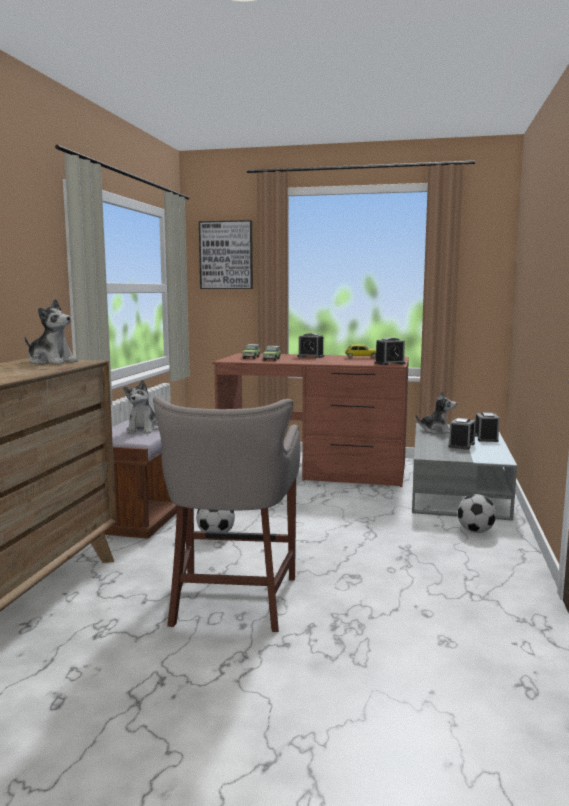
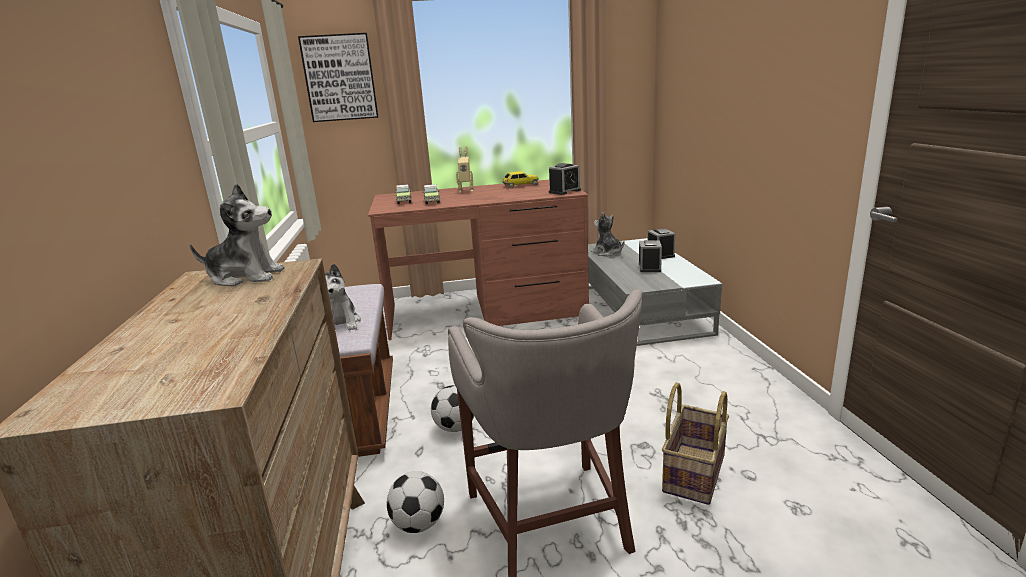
camera: 20 degrees left, 10 degrees up
alarm clock [297,333,324,358] -> toy robot [456,147,473,193]
plush toy [415,391,456,434] -> plush toy turned 120 degrees counterclockwise [591,212,624,256]
football [457,494,496,533] -> football moved to [387,471,444,533]
none -> basket [662,382,729,505]

